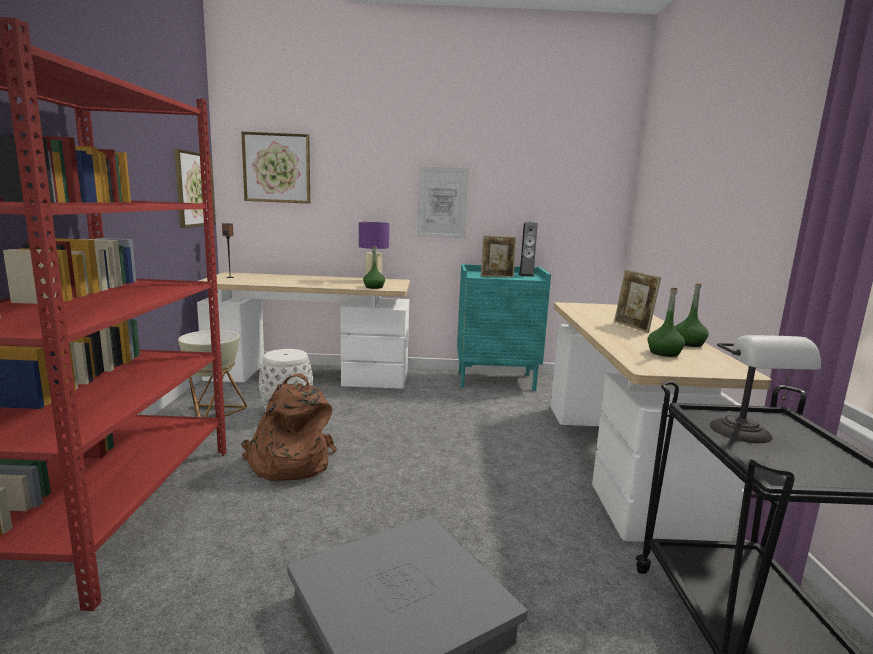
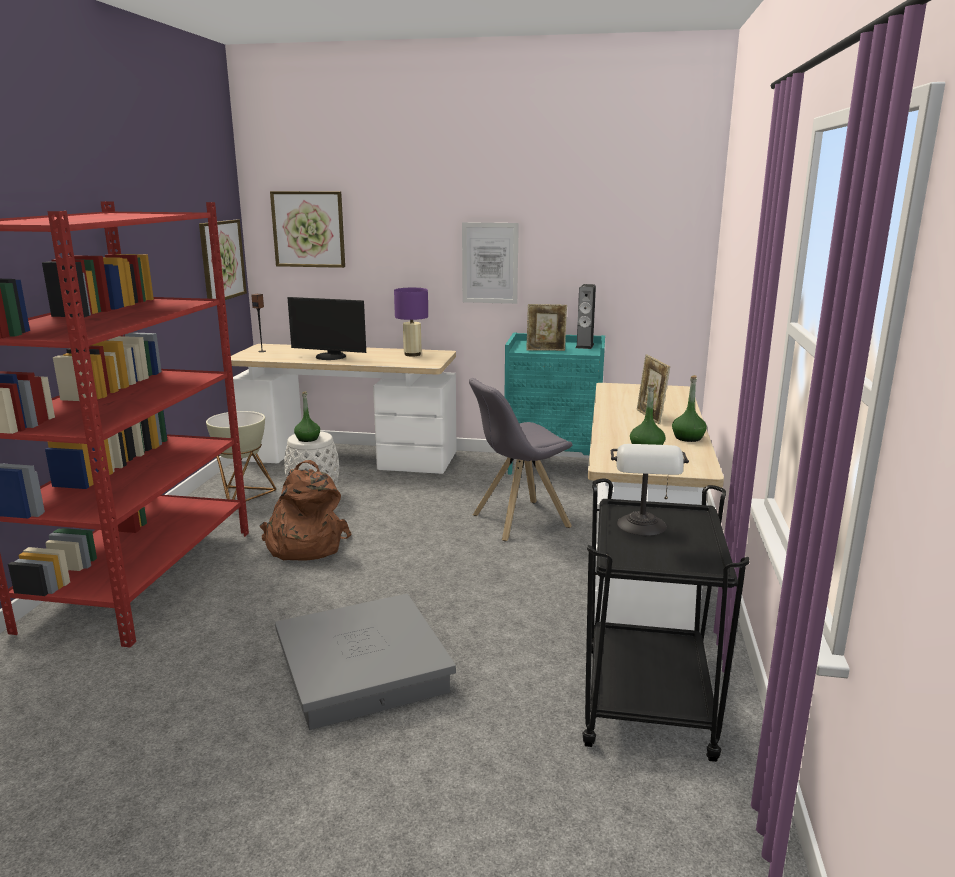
camera: 10 degrees right, 5 degrees up
green bottle [363,246,385,289] -> green bottle moved to [294,391,320,442]
none -> monitor [287,297,366,360]
none -> grey chair [469,378,572,541]

